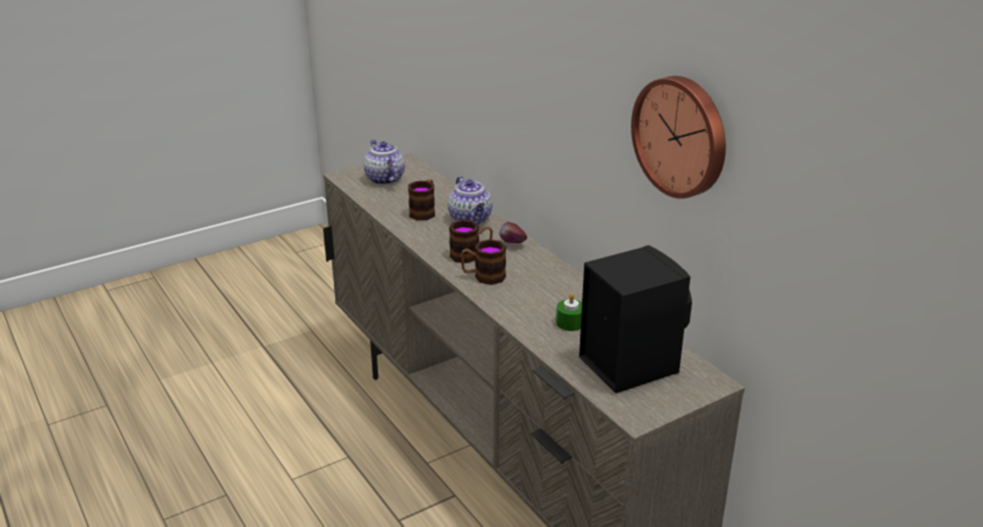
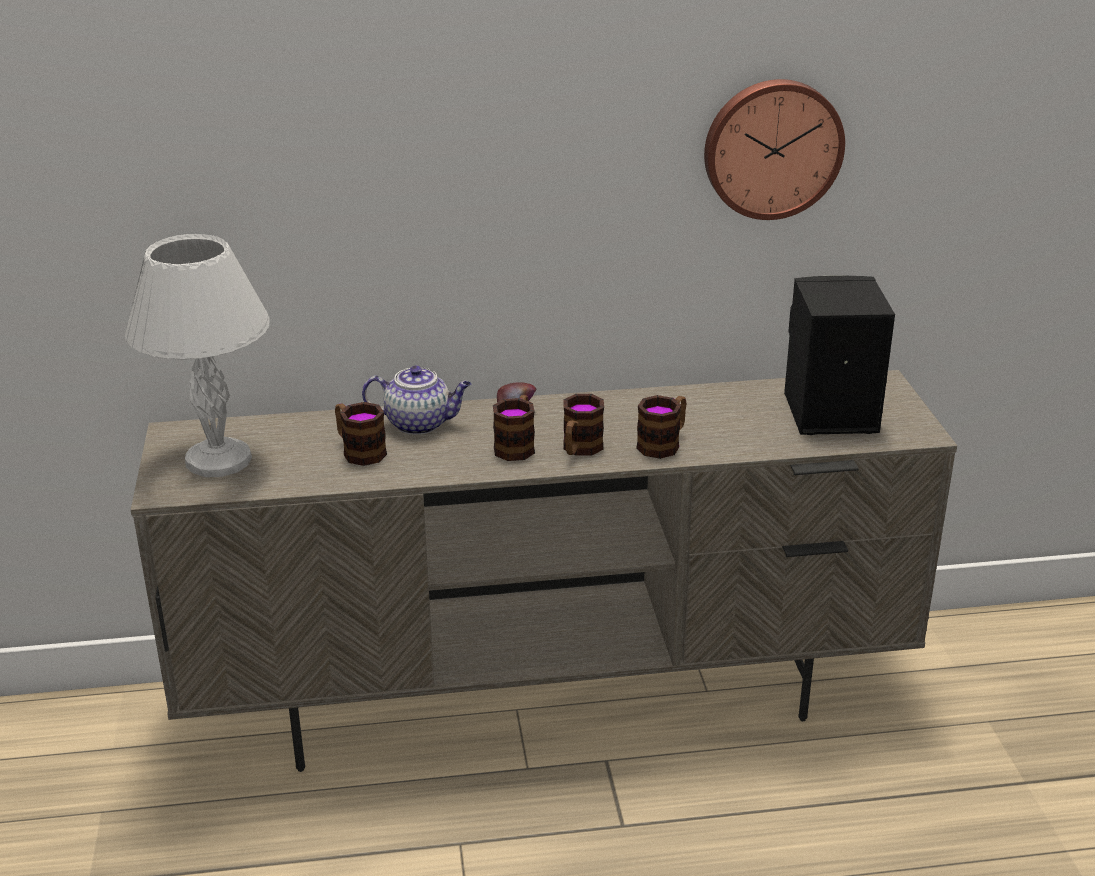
camera: 65 degrees left, 0 degrees up
teapot [363,140,405,185] -> white table lamp [125,234,270,477]
green candle [556,293,582,331] -> none
none -> mug [636,395,687,459]

